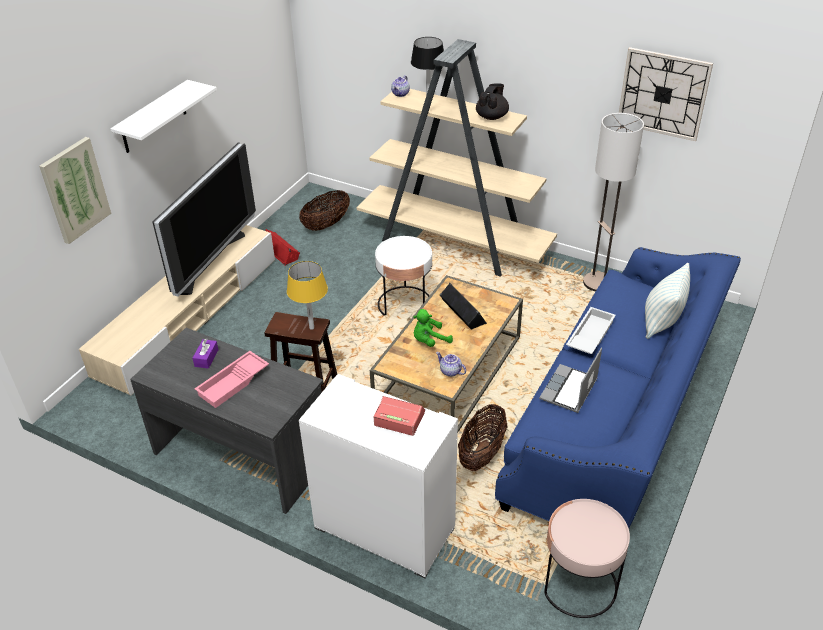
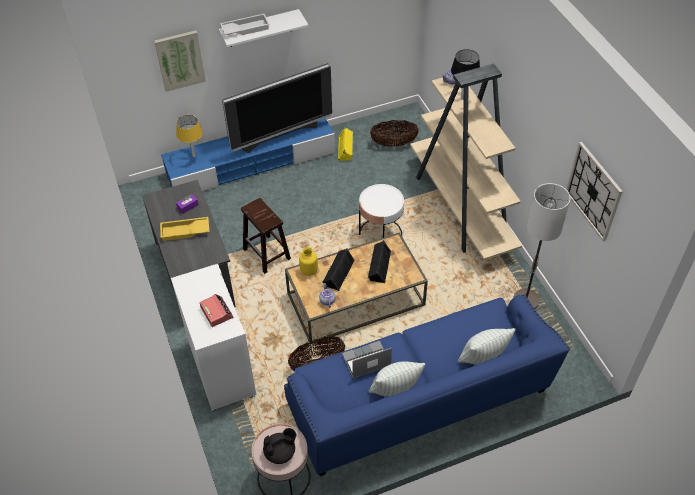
camera: 40 degrees right, 10 degrees up
beige tv stand [79,225,275,395] -> blue tv stand [161,118,335,191]
pink tray [195,351,269,408] -> yellow tray [160,217,209,241]
red speaker [265,229,300,265] -> yellow speaker [338,127,353,161]
yellow table lamp [287,261,328,330] -> yellow table lamp moved to [176,115,203,158]
green plush toy [413,309,453,347] -> black speaker [323,248,355,291]
black teapot [476,83,509,120] -> black teapot moved to [263,428,296,464]
white tray [566,307,616,354] -> white tray moved to [220,14,270,35]
none -> yellow vase [299,247,318,276]
none -> pillow [368,362,425,397]

